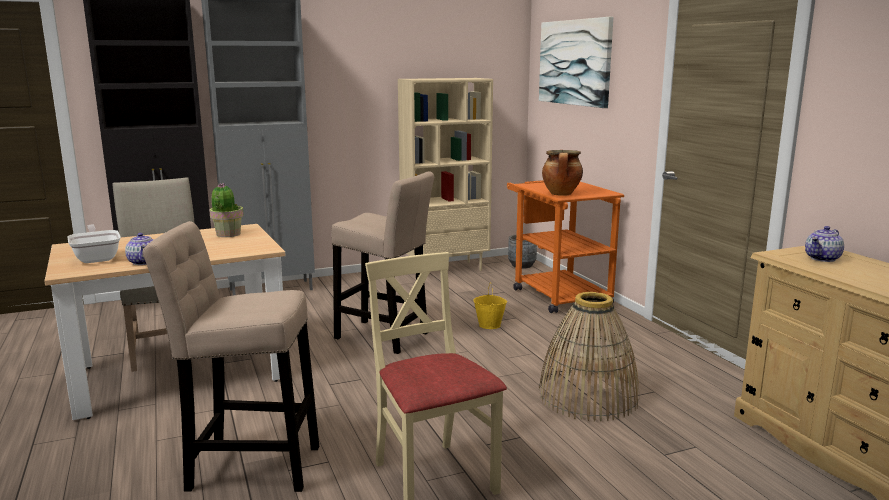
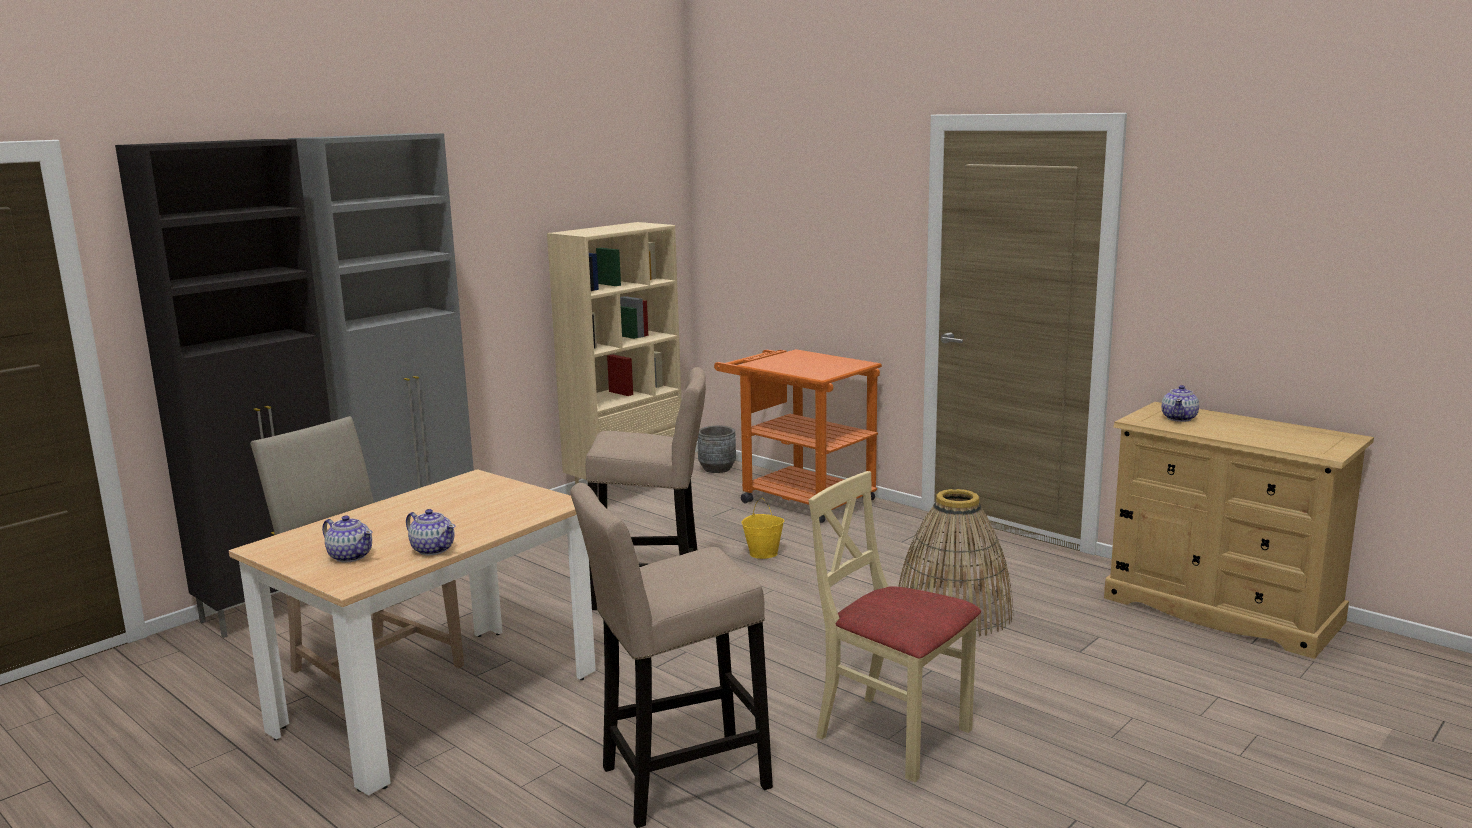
camera: 25 degrees left, 0 degrees up
frying pan [67,224,121,263] -> teapot [322,515,373,562]
potted plant [210,183,244,237] -> none
picture [539,17,613,108] -> none
cooking pot [542,150,583,196] -> none

